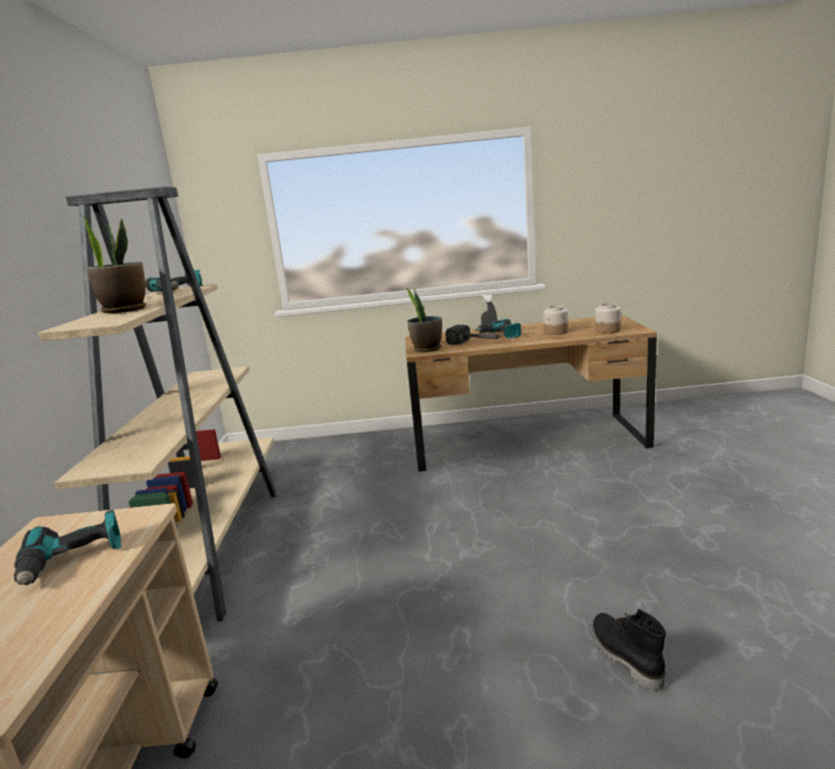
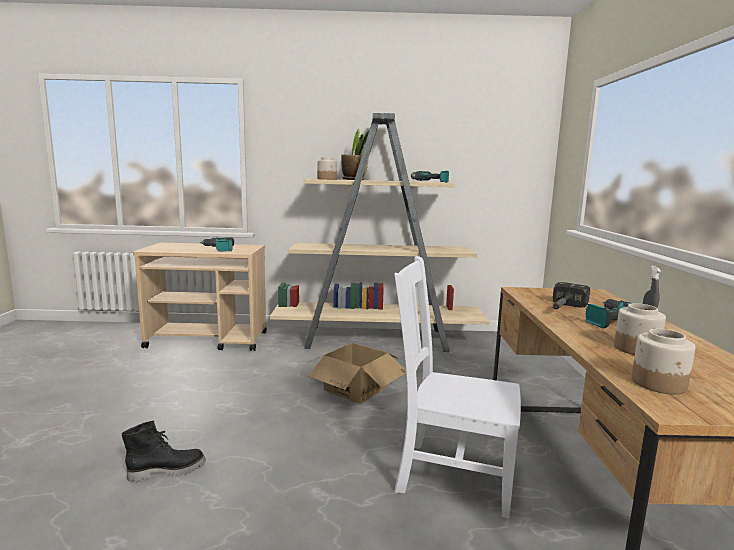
camera: 90 degrees right, 5 degrees down
potted plant [406,288,442,352] -> none
none -> cardboard box [307,343,406,404]
none -> jar [317,157,337,180]
none -> white chair [394,256,521,518]

